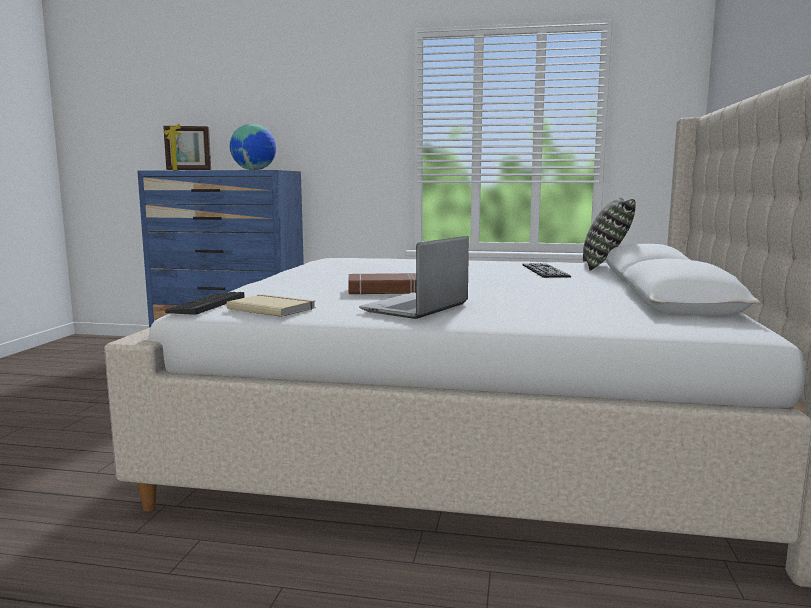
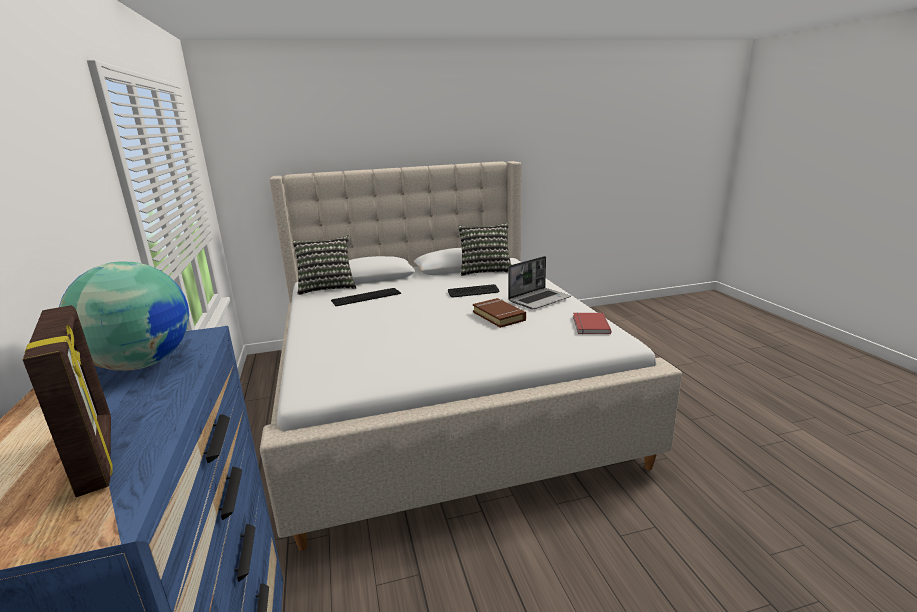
camera: 115 degrees left, 10 degrees up
keyboard [165,292,245,315] -> keyboard moved to [448,284,499,297]
beige book [226,294,316,317] -> red book [573,312,611,334]
laptop [359,236,469,319] -> laptop turned 45 degrees counterclockwise [508,256,571,309]
none -> pillow [458,223,511,276]

